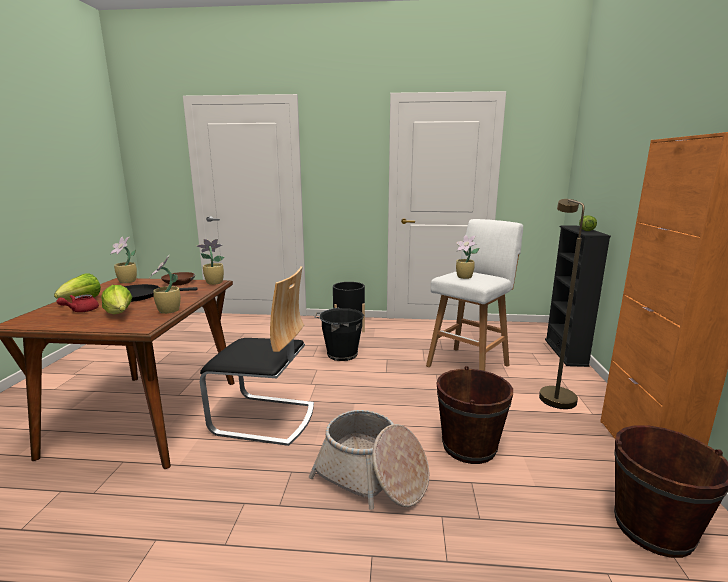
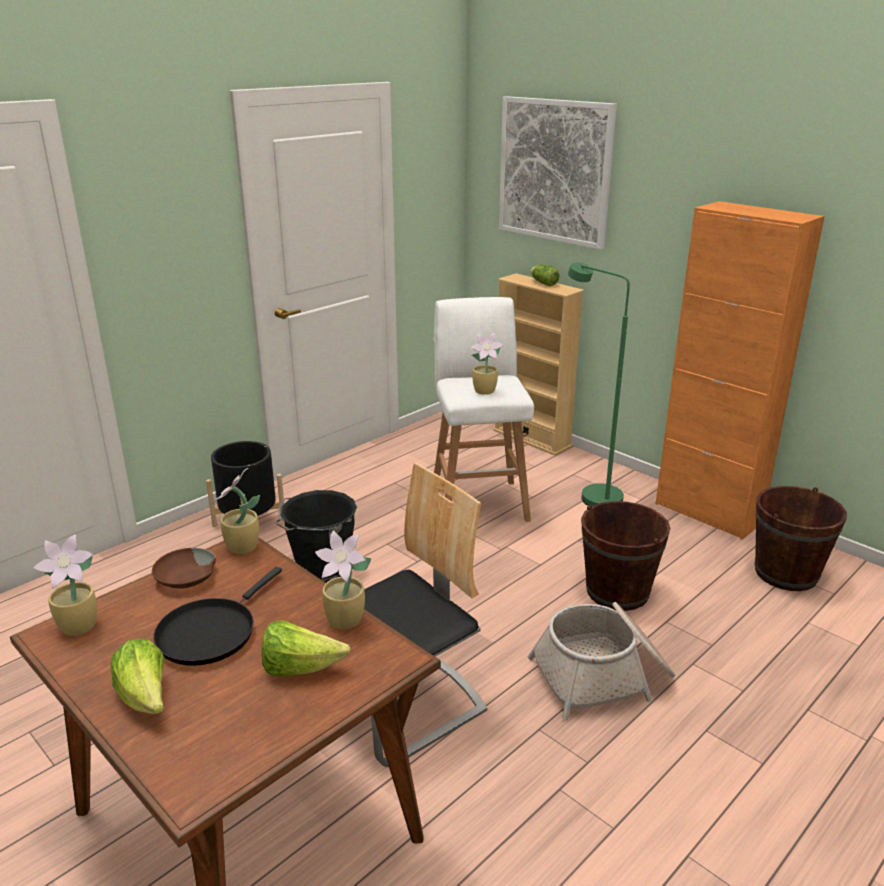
camera: 50 degrees left, 10 degrees up
red teapot [57,294,99,312] -> none
brown floor lamp [539,199,585,409] -> green floor lamp [568,262,630,506]
black bookcase [545,225,611,367] -> beige bookcase [493,273,584,456]
none -> picture [499,96,617,250]

